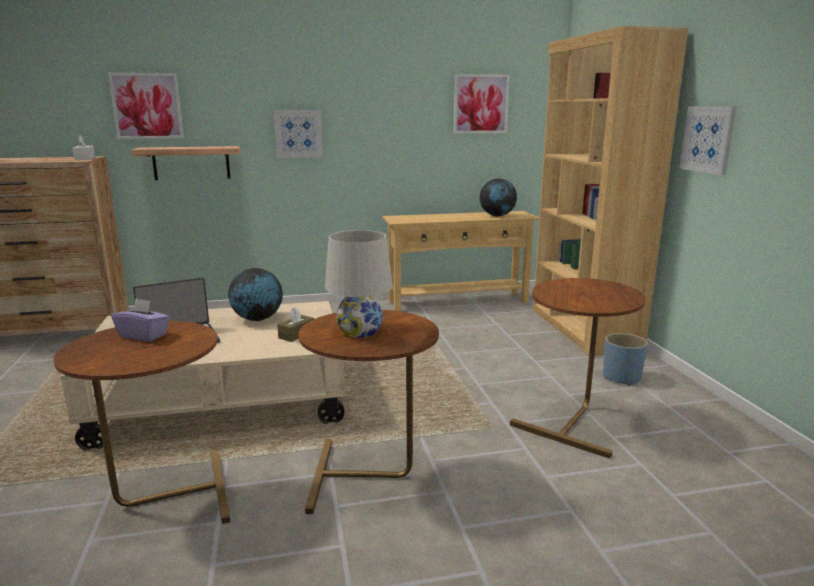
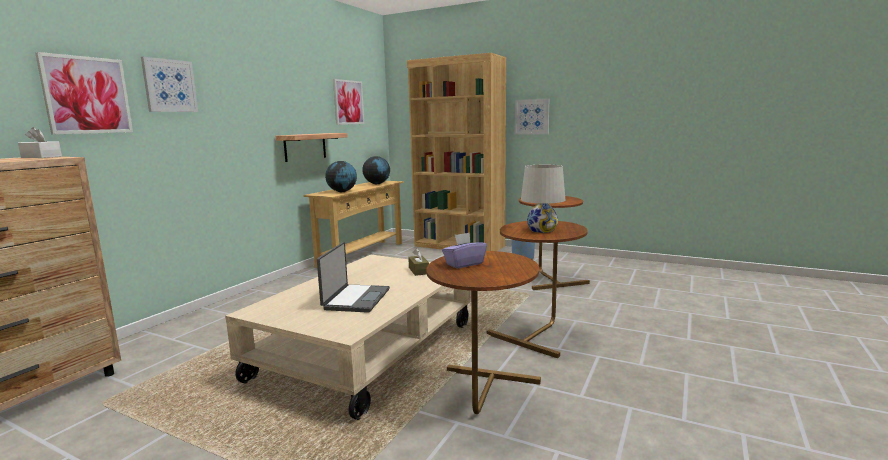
camera: 50 degrees left, 5 degrees down
shelf [131,146,240,180] -> shelf moved to [276,133,348,162]
globe [228,268,283,321] -> globe moved to [325,161,357,192]
picture [274,110,323,158] -> picture moved to [141,57,198,112]

